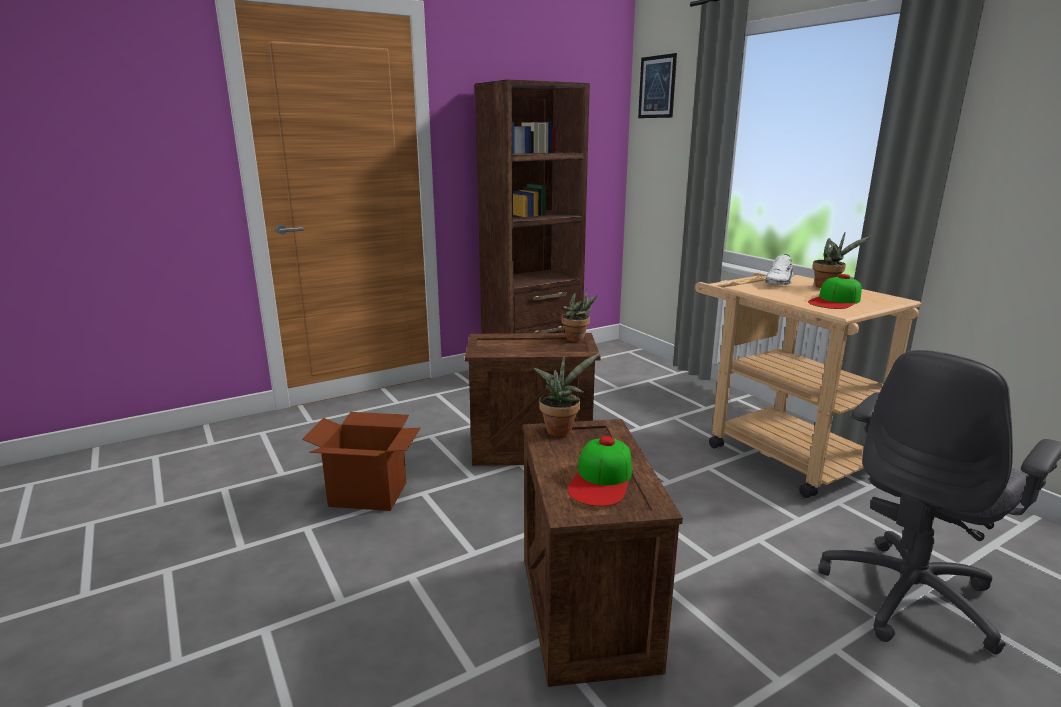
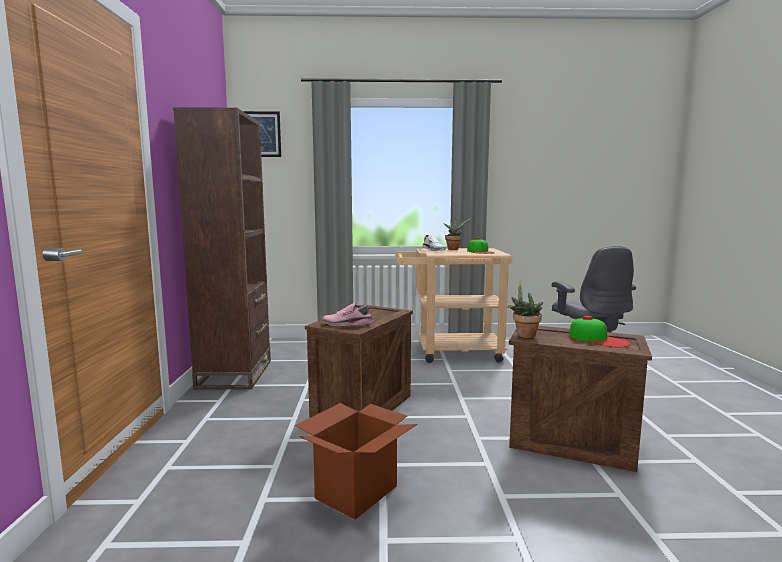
camera: 60 degrees left, 10 degrees down
potted plant [562,288,597,341] -> none
none -> pink shoe [322,302,373,326]

